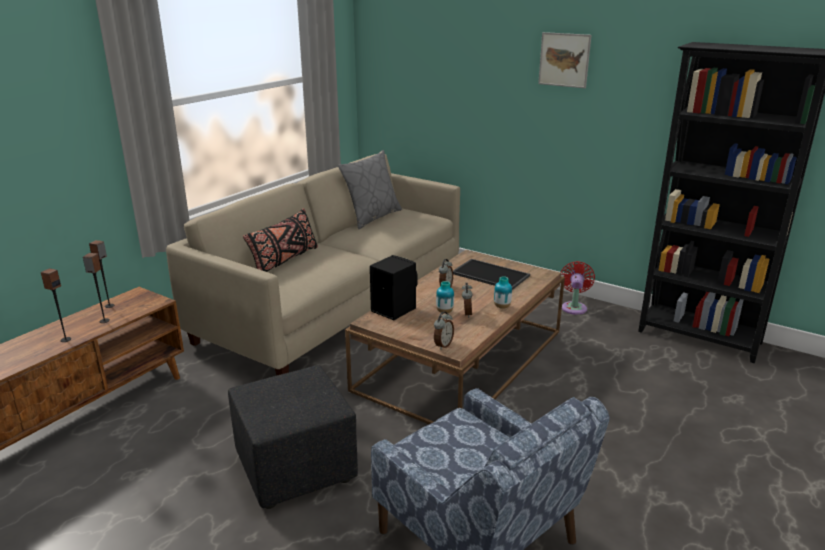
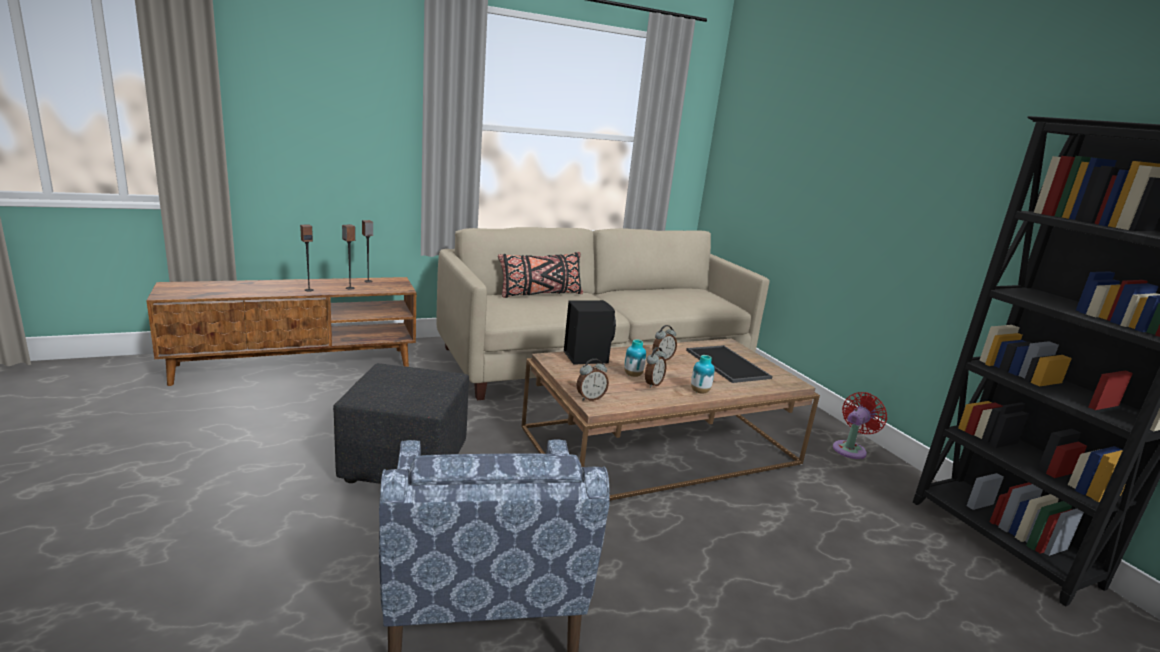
camera: 30 degrees right, 5 degrees down
grey pillow [338,150,402,229] -> none
picture [538,32,592,88] -> none

